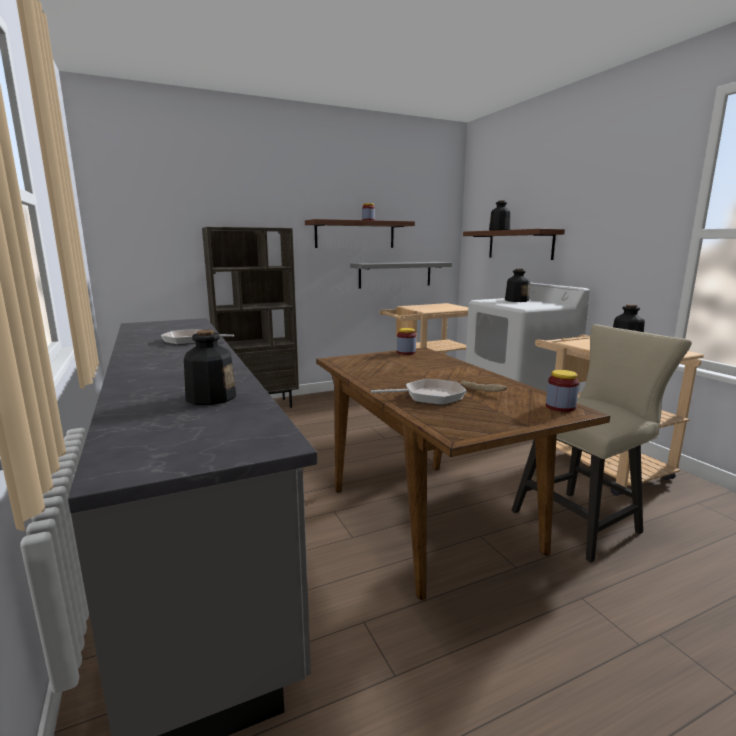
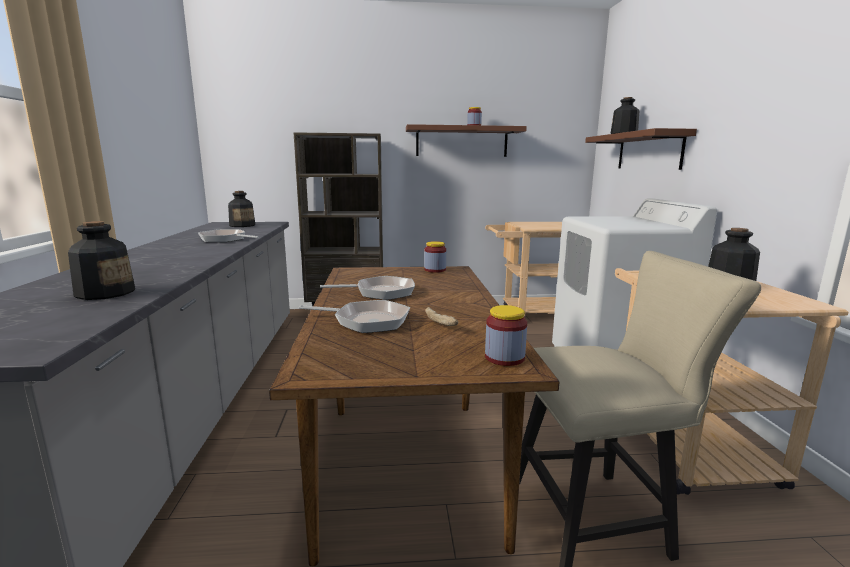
camera: 20 degrees right, 0 degrees up
grey shelf [350,262,452,288] -> none
bottle [505,269,530,302] -> bottle moved to [228,191,255,227]
none -> frying pan [320,276,415,300]

